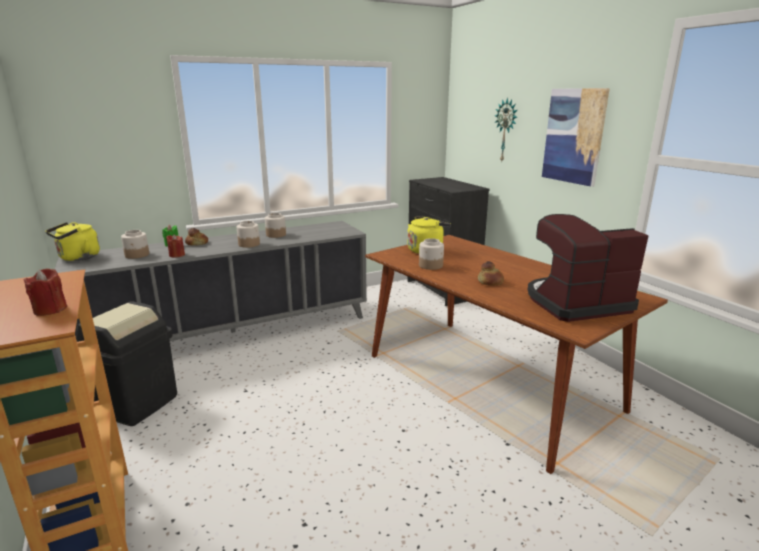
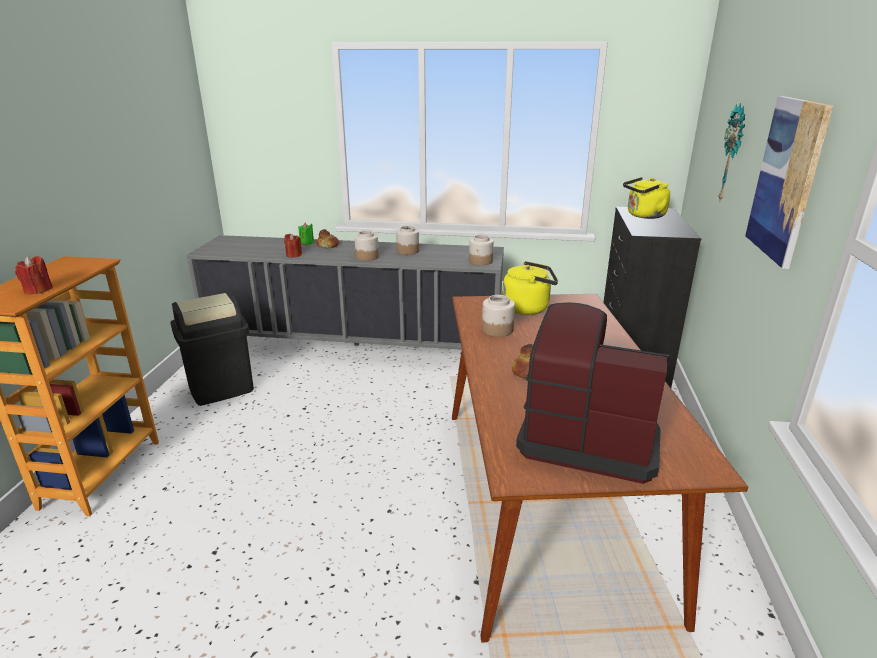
camera: 35 degrees right, 5 degrees up
yellow kettle [45,222,100,261] -> yellow kettle moved to [623,177,670,219]
jar [121,230,149,259] -> jar moved to [469,235,493,266]

